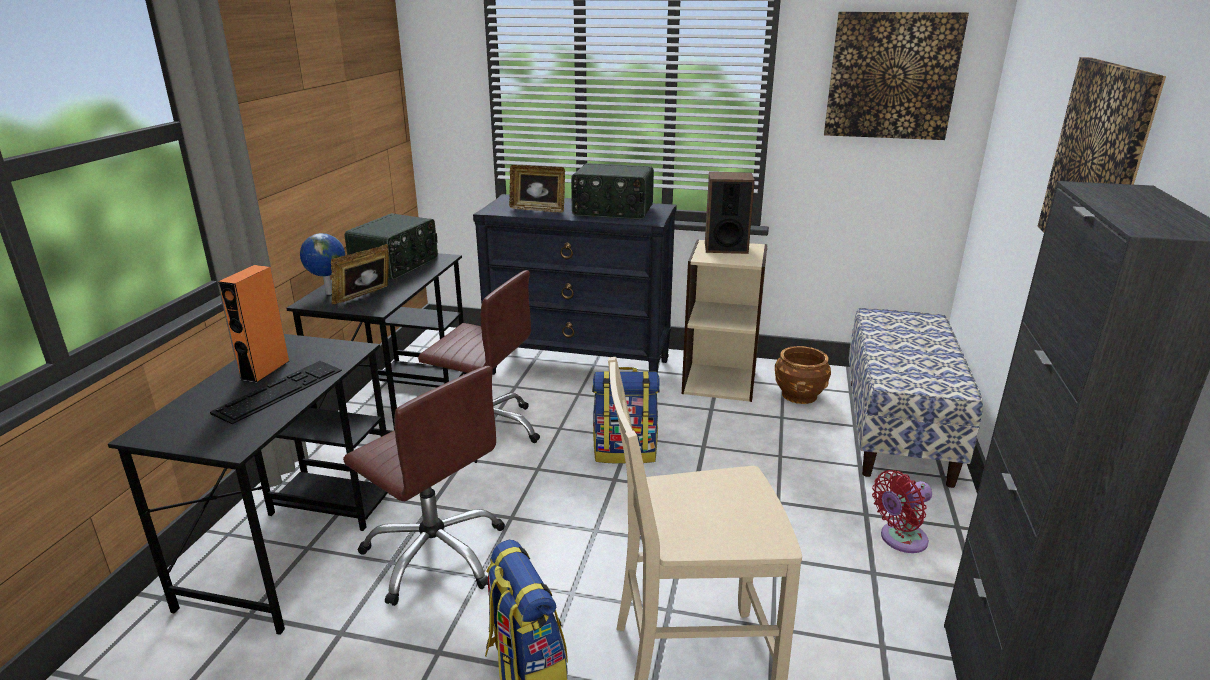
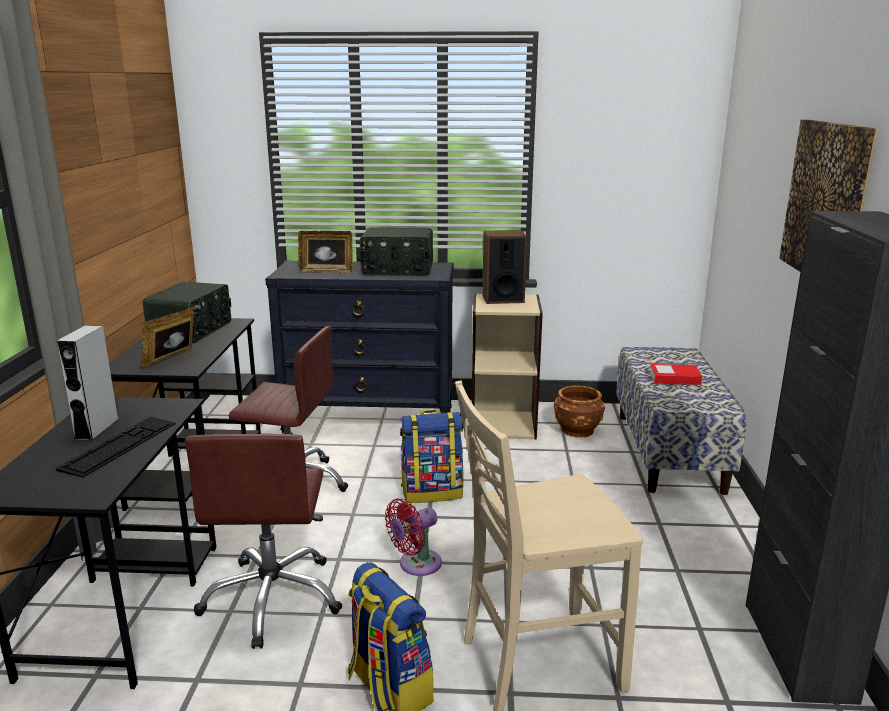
camera: 10 degrees left, 5 degrees down
orange speaker [218,265,290,383] -> grey speaker [57,325,119,441]
globe [300,233,345,295] -> none
brown office chair [343,366,505,606] -> brown office chair turned 60 degrees clockwise [185,434,343,649]
picture [824,11,969,140] -> none
red fan [872,470,932,553] -> red fan moved to [385,499,442,576]
none -> book [650,364,702,385]

